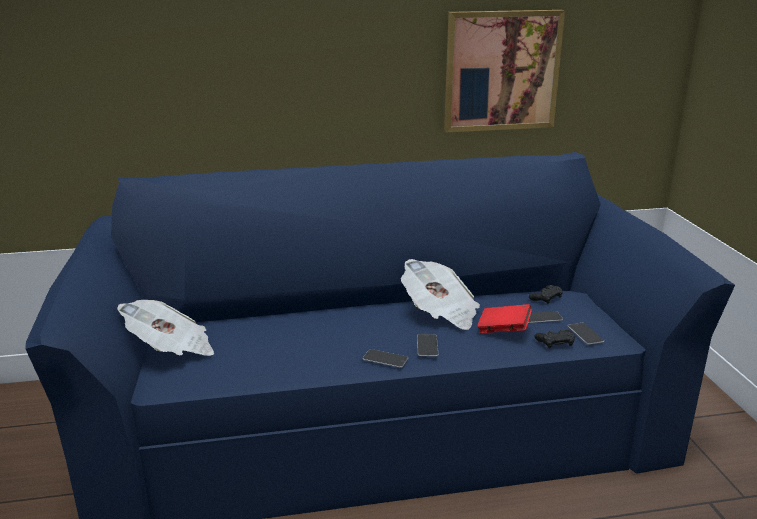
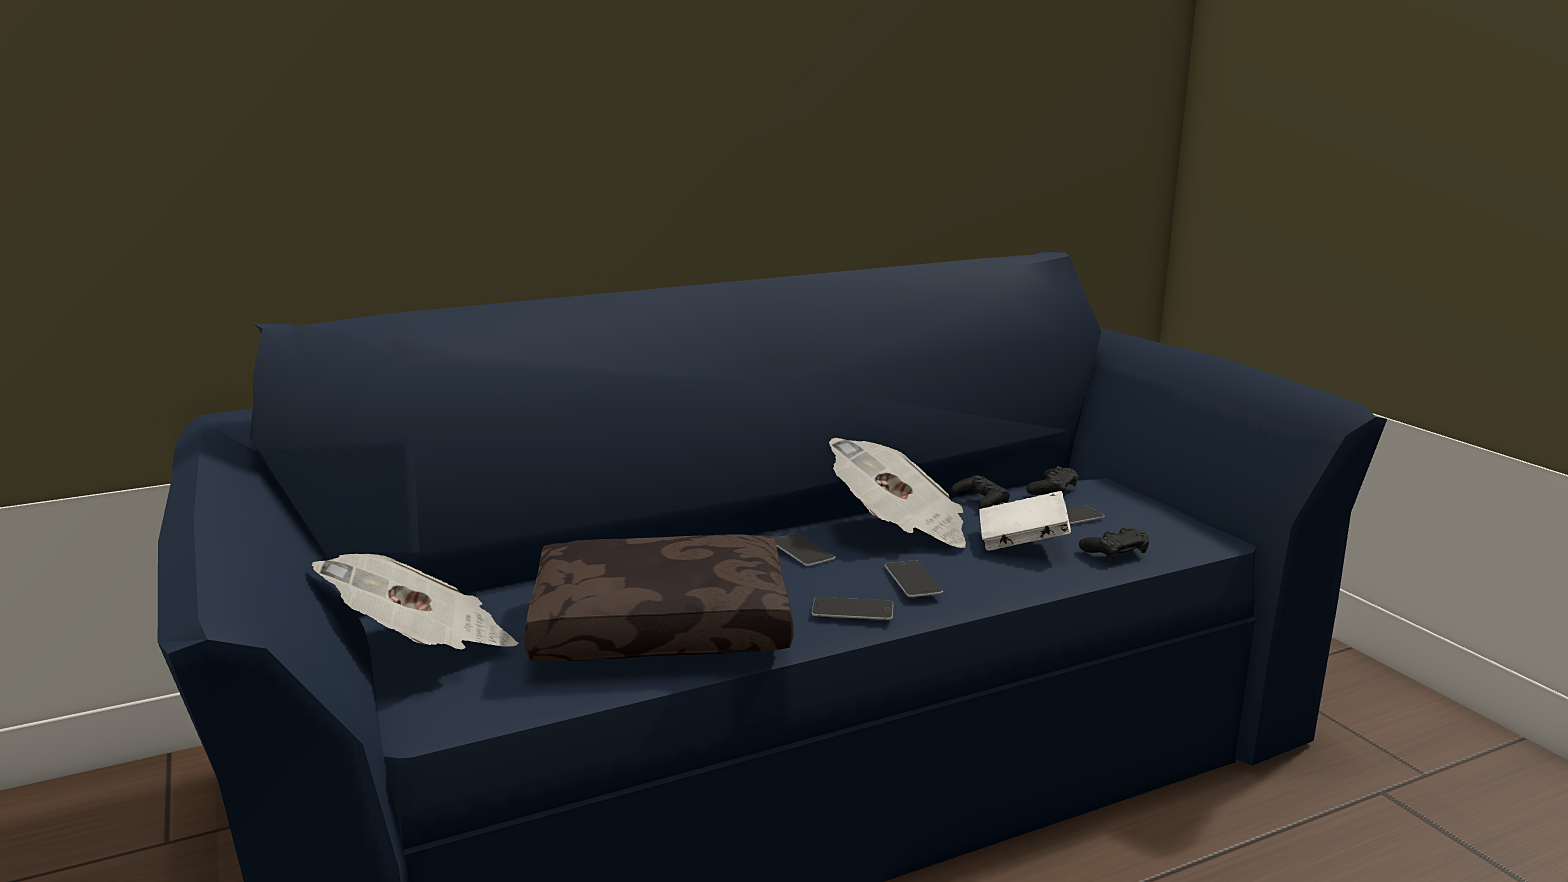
camera: 15 degrees left, 5 degrees down
picture [444,10,565,132] -> none
red book [477,304,532,333] -> white book [979,491,1071,551]
phone [568,323,604,345] -> phone moved to [774,533,835,566]
none -> brown pillow [524,534,793,662]
none -> black game controller [951,475,1010,509]

